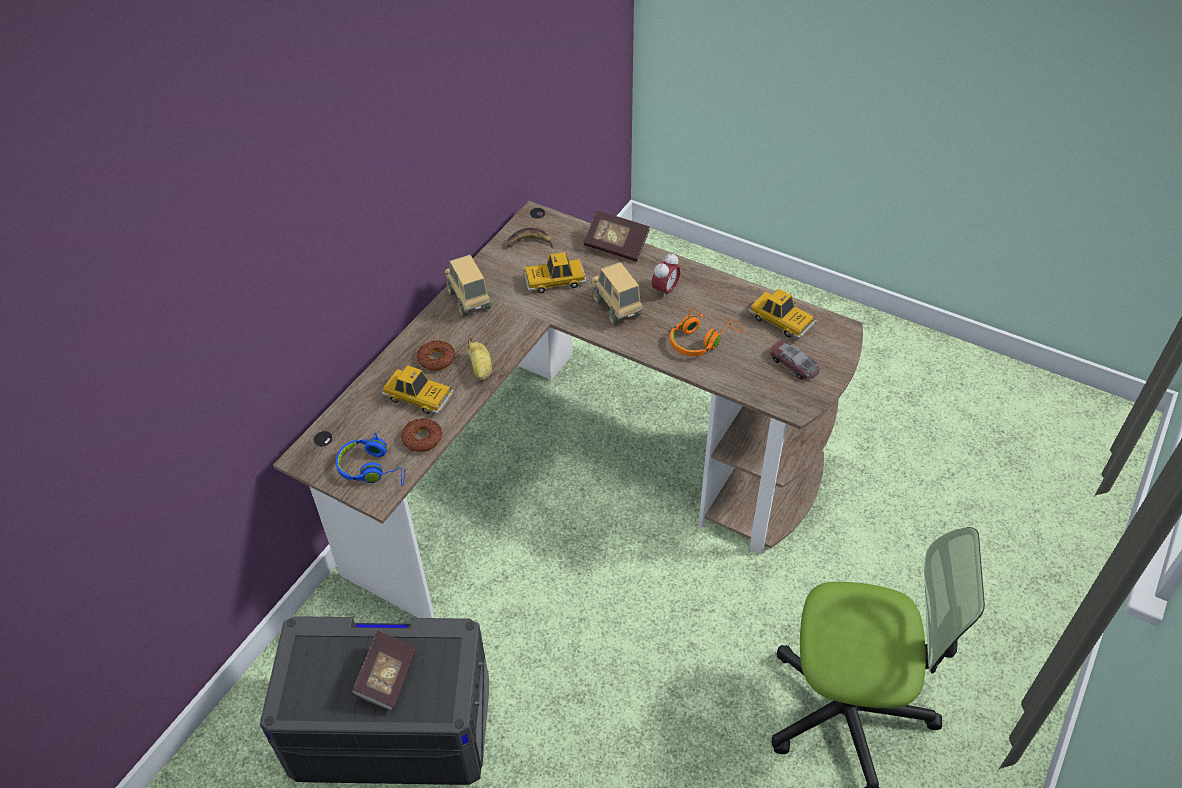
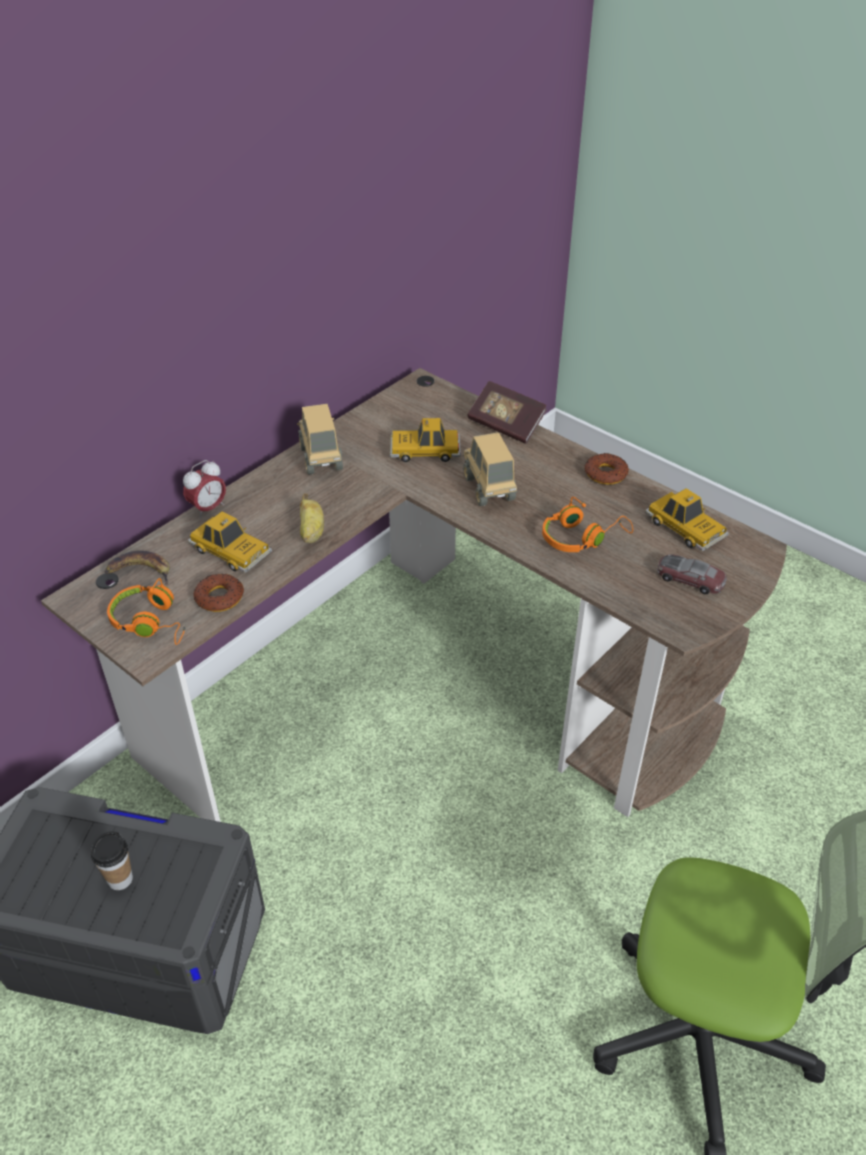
camera: 10 degrees right, 5 degrees down
blue headphones [336,433,406,486] -> orange headphones [107,578,186,645]
book [351,630,416,711] -> cup [91,831,133,890]
donut [416,340,455,371] -> donut moved to [584,453,629,485]
banana [506,228,554,249] -> banana moved to [105,551,170,585]
alarm clock [652,252,681,300] -> alarm clock moved to [183,460,226,518]
toy car [770,341,820,380] -> toy car turned 150 degrees clockwise [657,554,727,594]

